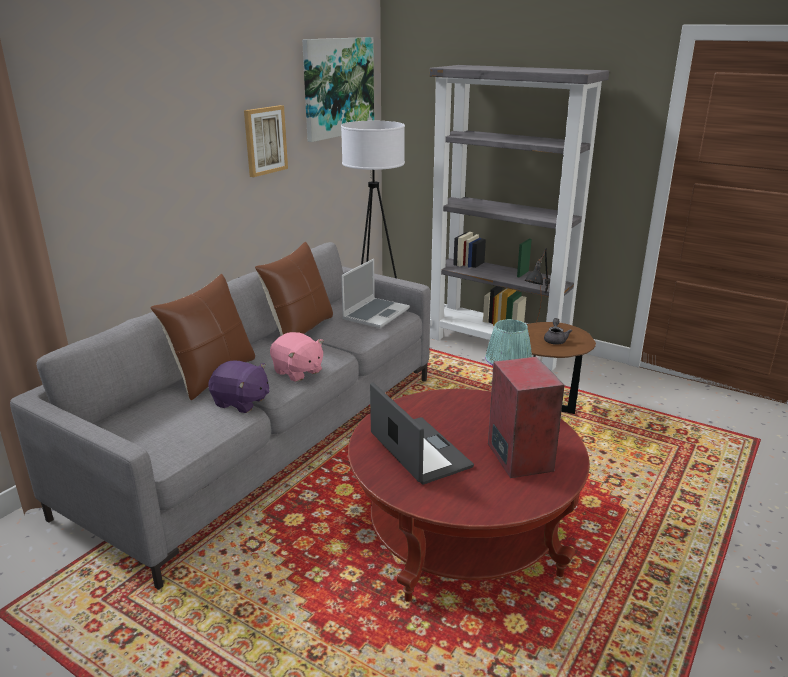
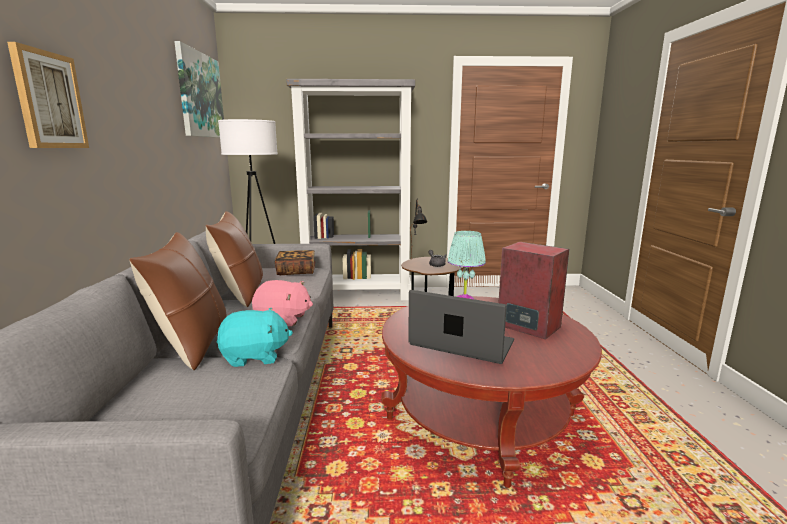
camera: 35 degrees left, 10 degrees down
purple plush toy [208,360,269,413] -> turquoise plush toy [216,308,293,367]
picture [244,105,288,177] -> picture moved to [7,42,89,148]
laptop [341,259,410,328] -> book [275,250,316,275]

